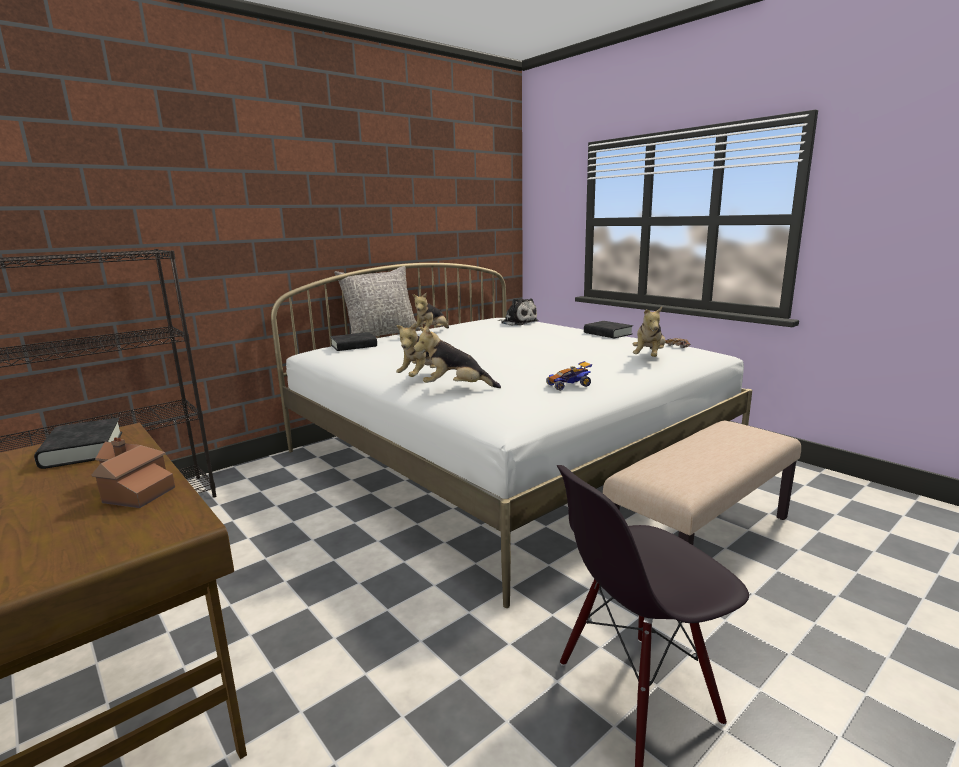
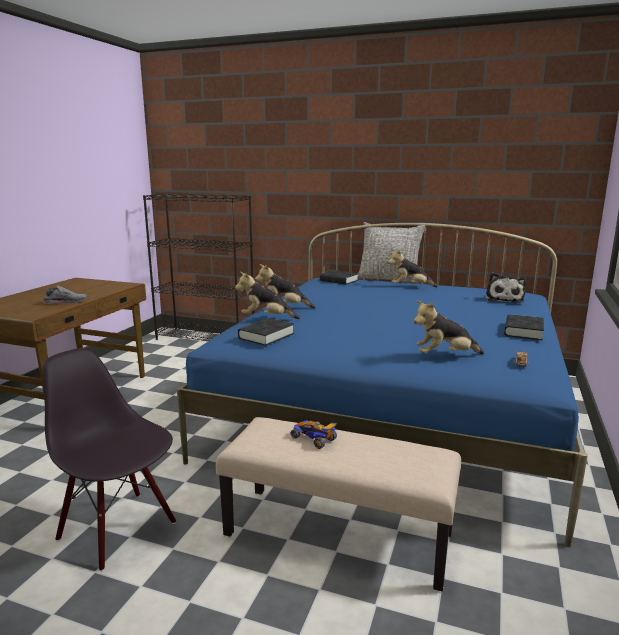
camera: 60 degrees right, 0 degrees up
black book [34,418,122,469] -> black book moved to [238,318,294,346]
toy house [91,437,175,508] -> grey shoe [43,285,88,304]
white bed [271,263,752,608] -> blue bed [177,223,588,547]
plush toy [413,327,501,388] -> plush toy turned 60 degrees counterclockwise [235,272,301,319]
toy car [546,361,592,391] -> toy car moved to [291,420,337,449]

